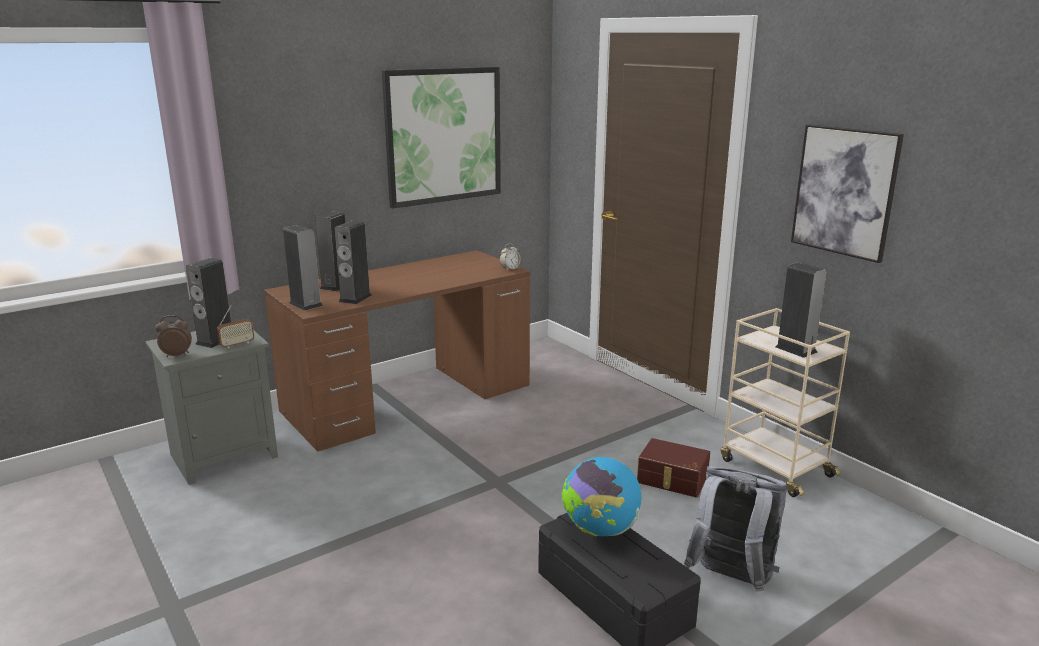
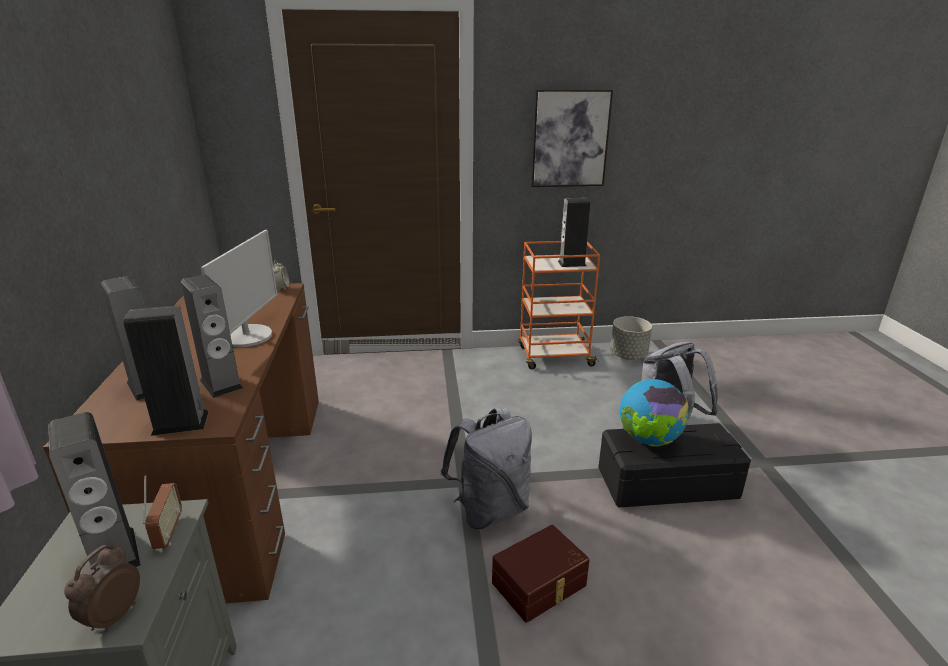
camera: 60 degrees left, 5 degrees up
picture [382,67,501,208] -> none
brown storage box [637,438,710,497] -> brown storage box moved to [492,525,590,623]
beige cart [721,308,850,497] -> orange cart [518,241,600,369]
none -> monitor [201,230,277,347]
none -> grey backpack [440,408,532,529]
none -> grey planter [610,316,652,360]

